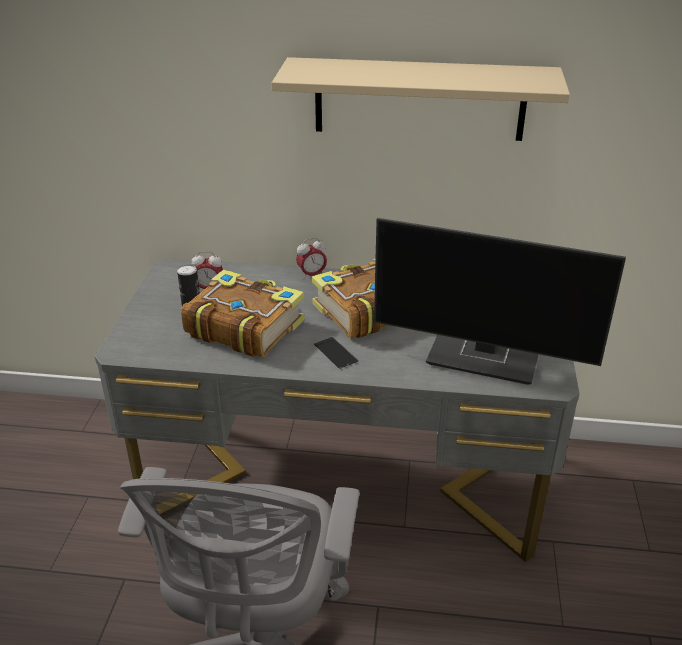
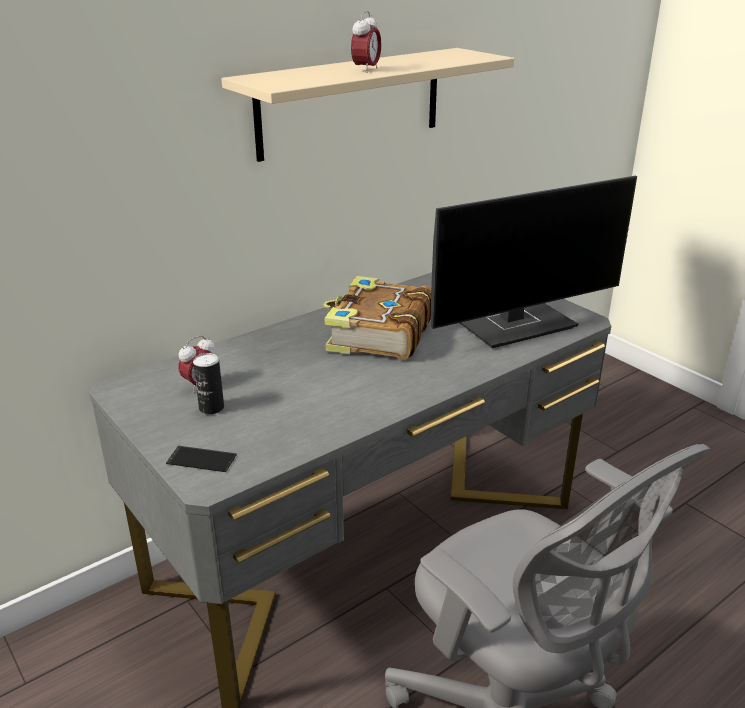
camera: 45 degrees left, 5 degrees down
book [181,269,305,357] -> none
alarm clock [296,238,327,280] -> alarm clock moved to [351,11,382,73]
phone [314,337,358,369] -> phone moved to [166,446,237,472]

